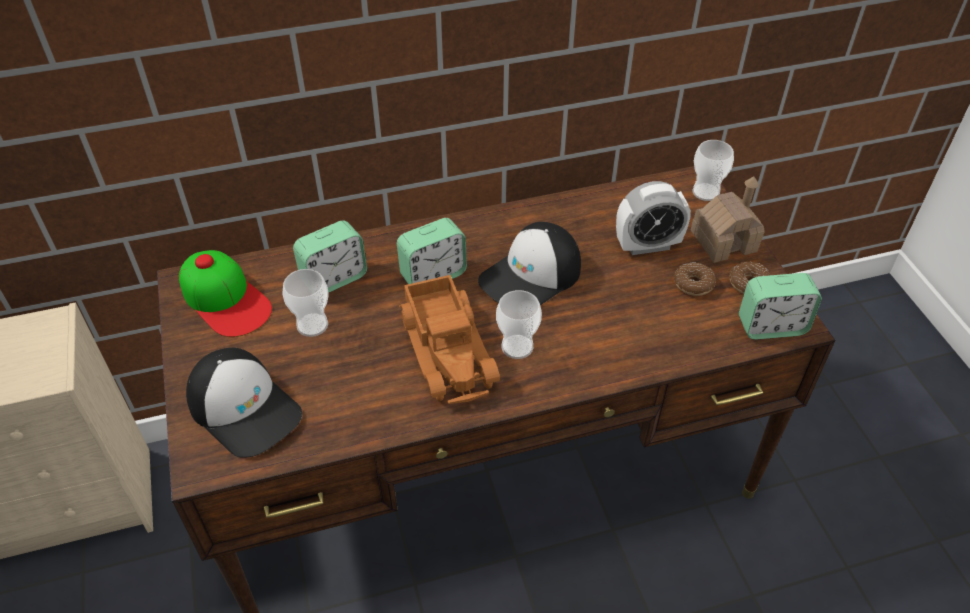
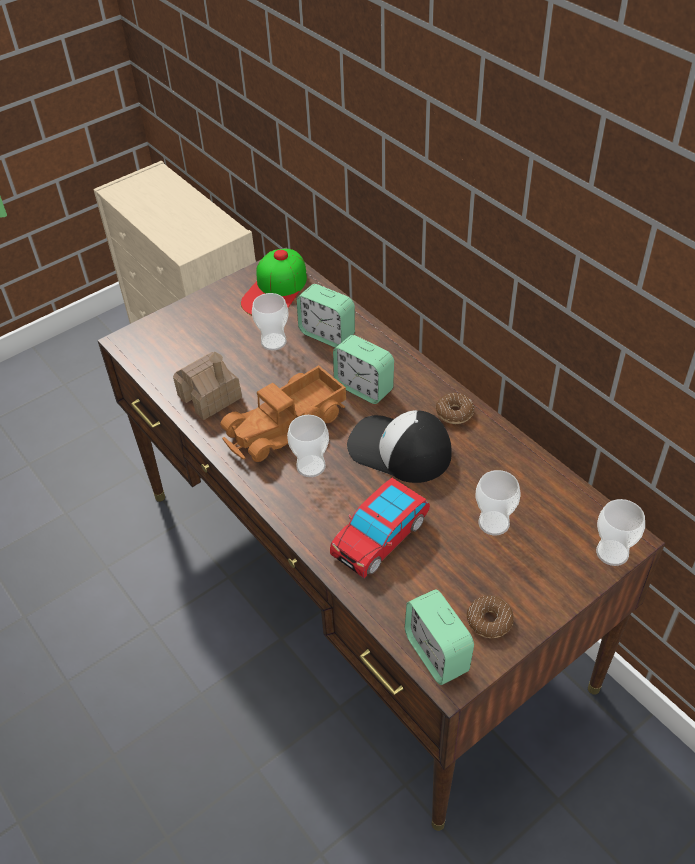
camera: 70 degrees right, 0 degrees up
cap [186,348,302,458] -> none
alarm clock [616,181,691,255] -> cup [476,470,521,536]
donut [674,262,716,296] -> donut moved to [436,393,474,424]
toy house [691,177,765,263] -> toy house moved to [173,352,242,420]
none -> toy car [330,478,430,578]

